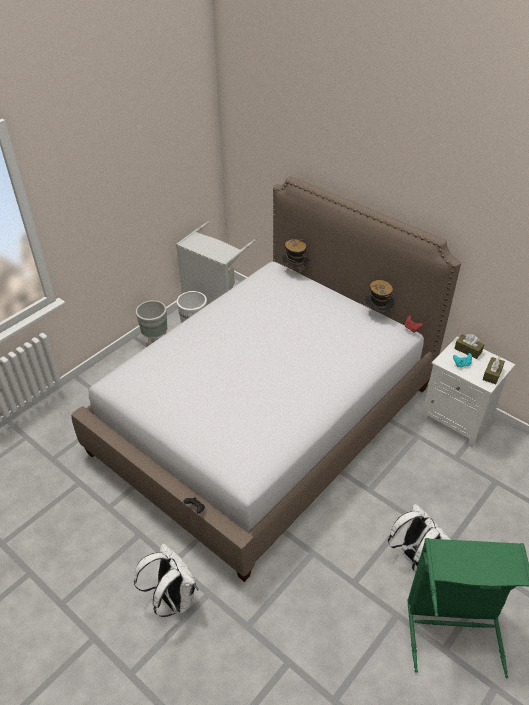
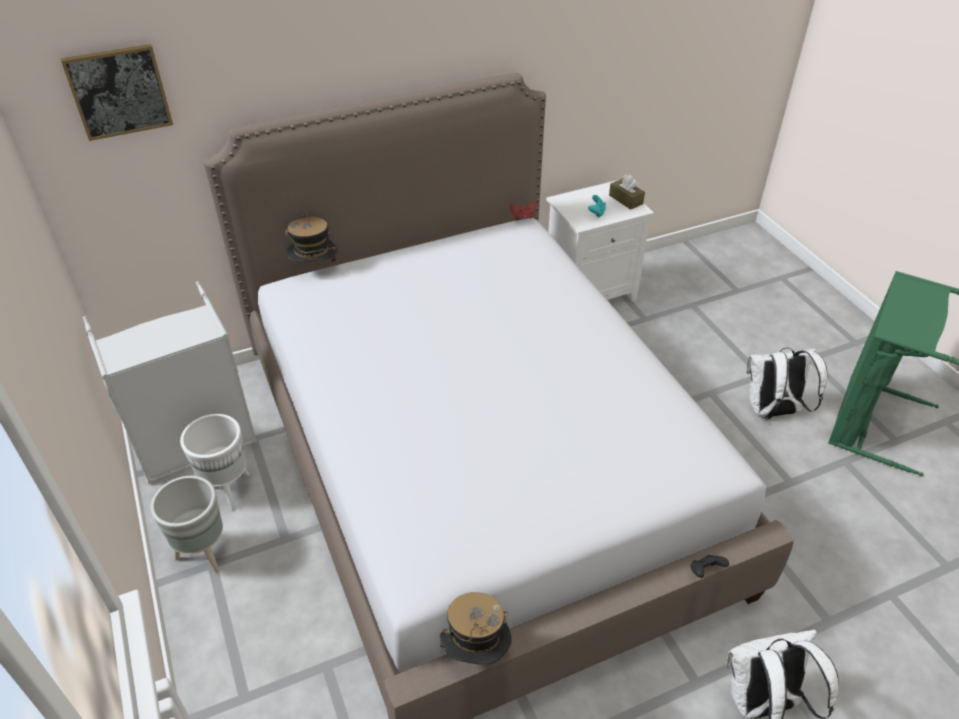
camera: 65 degrees left, 0 degrees up
hat [365,280,395,312] -> hat moved to [440,592,512,665]
brown tissue box [454,334,484,359] -> none
none -> picture [61,44,173,141]

